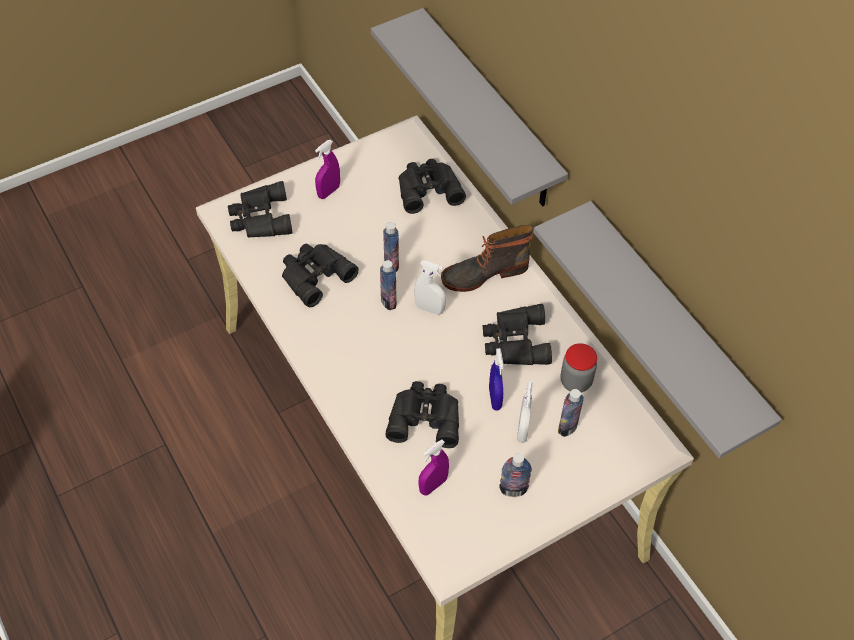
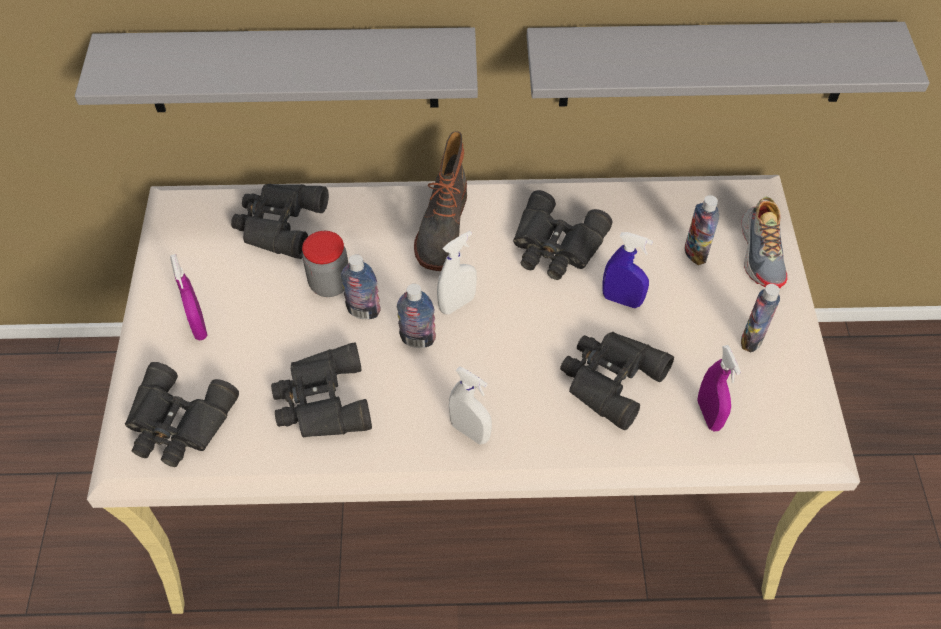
camera: 60 degrees left, 0 degrees up
white spray bottle [517,381,533,443] -> white spray bottle moved to [449,366,492,444]
jar [560,343,597,393] -> jar moved to [302,231,348,297]
none -> shoe [741,196,788,288]

